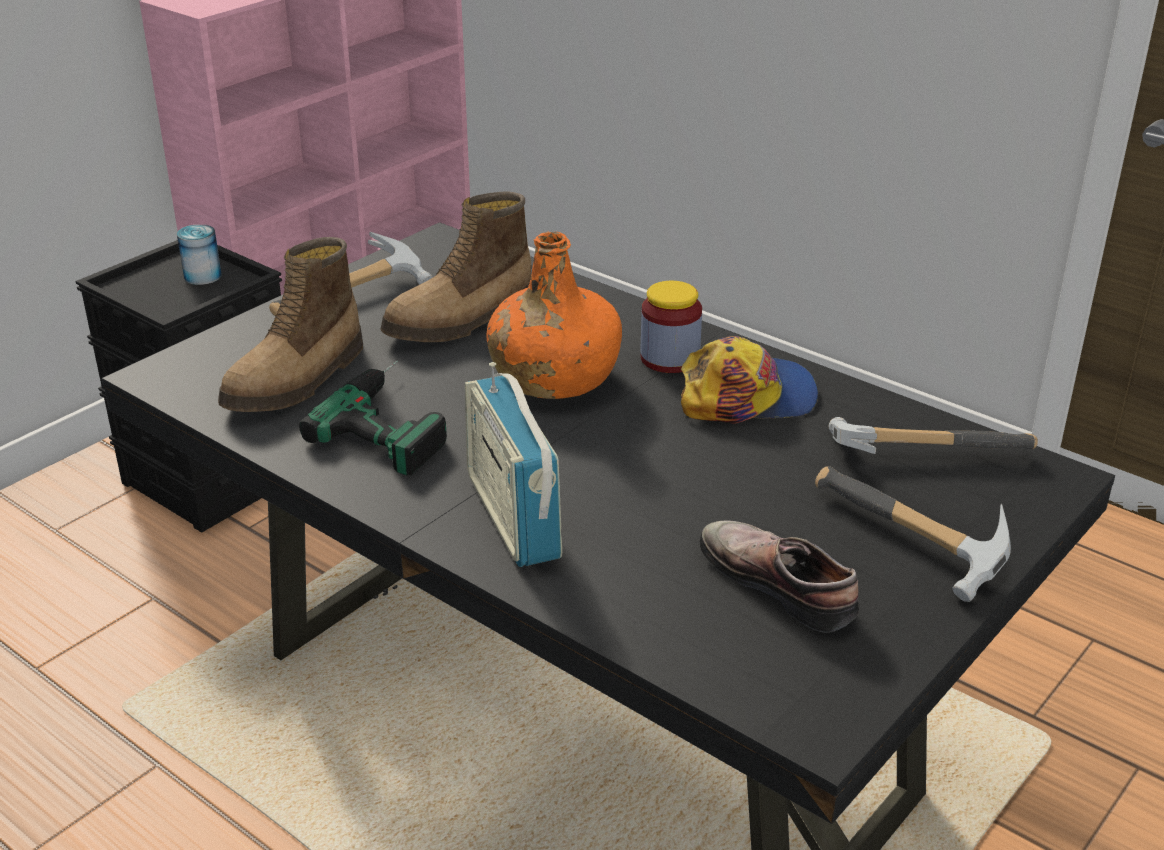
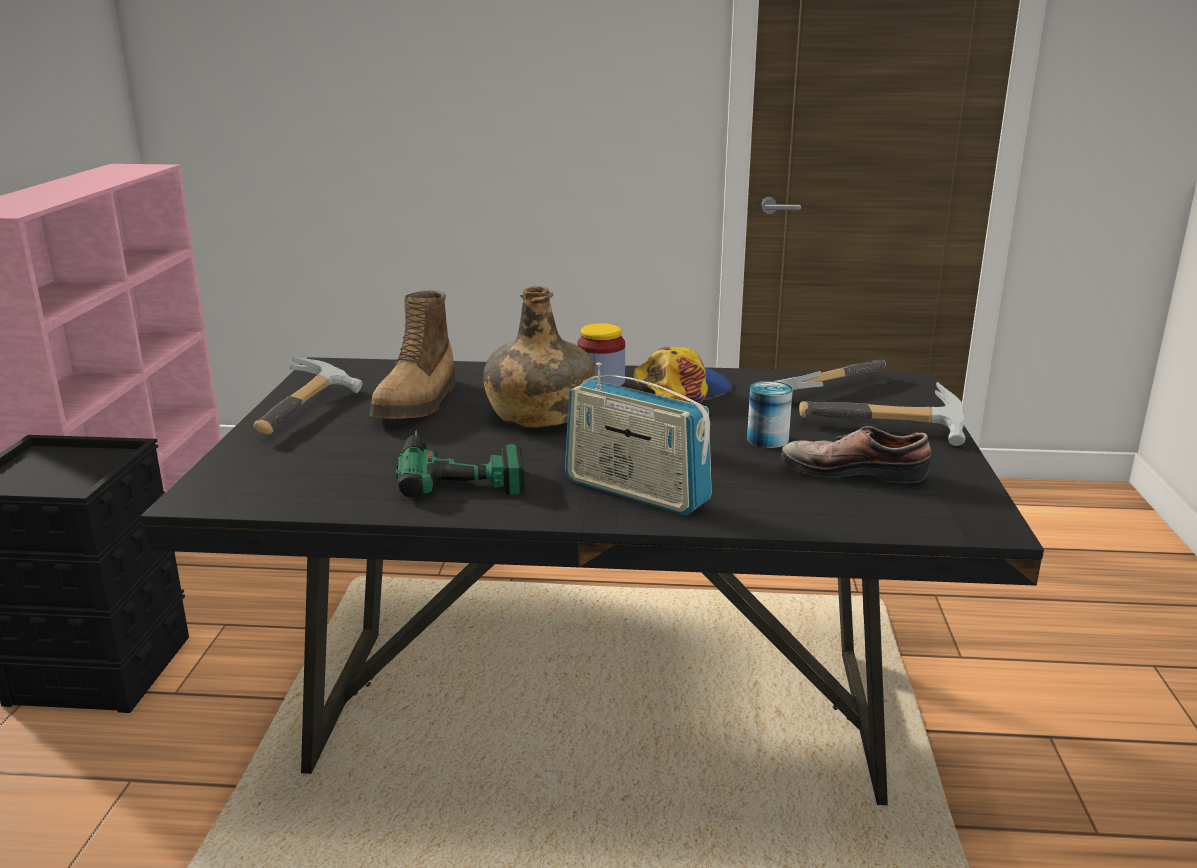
camera: 35 degrees left, 10 degrees down
can [177,224,222,285] -> can moved to [747,381,793,448]
boot [218,237,363,412] -> none
orange bottle [486,232,622,399] -> green bottle [483,286,595,427]

